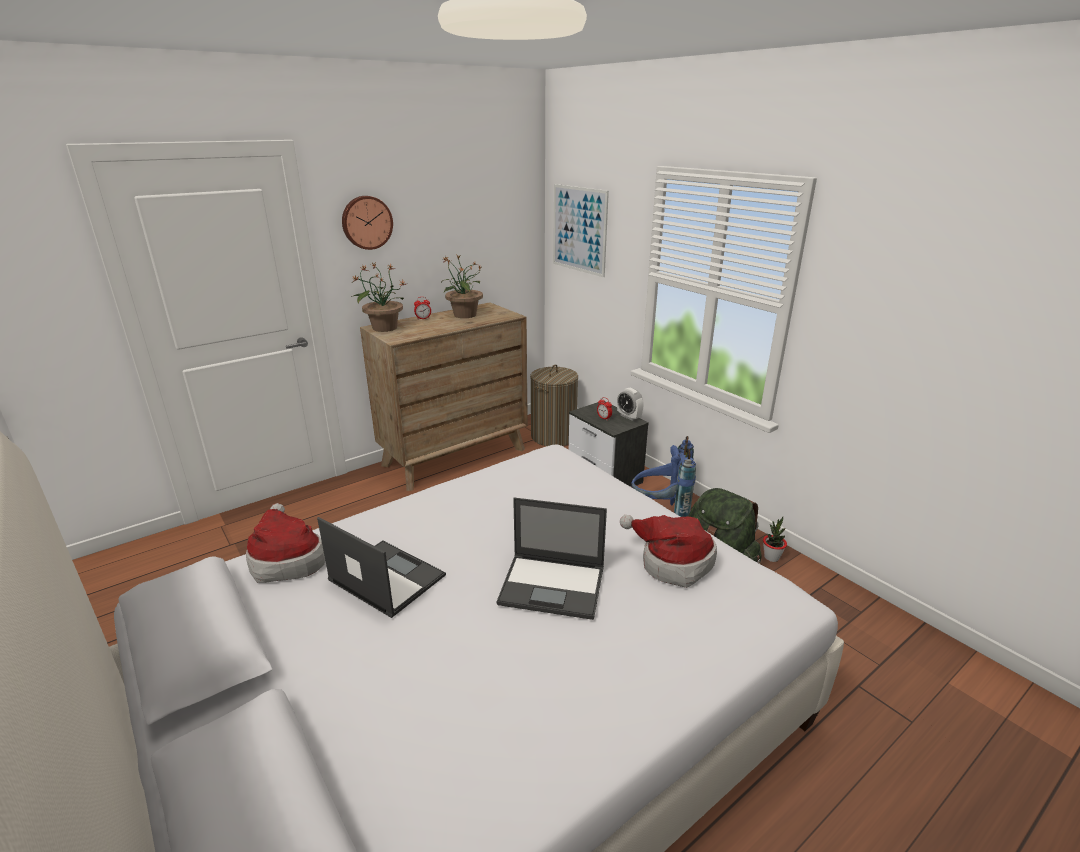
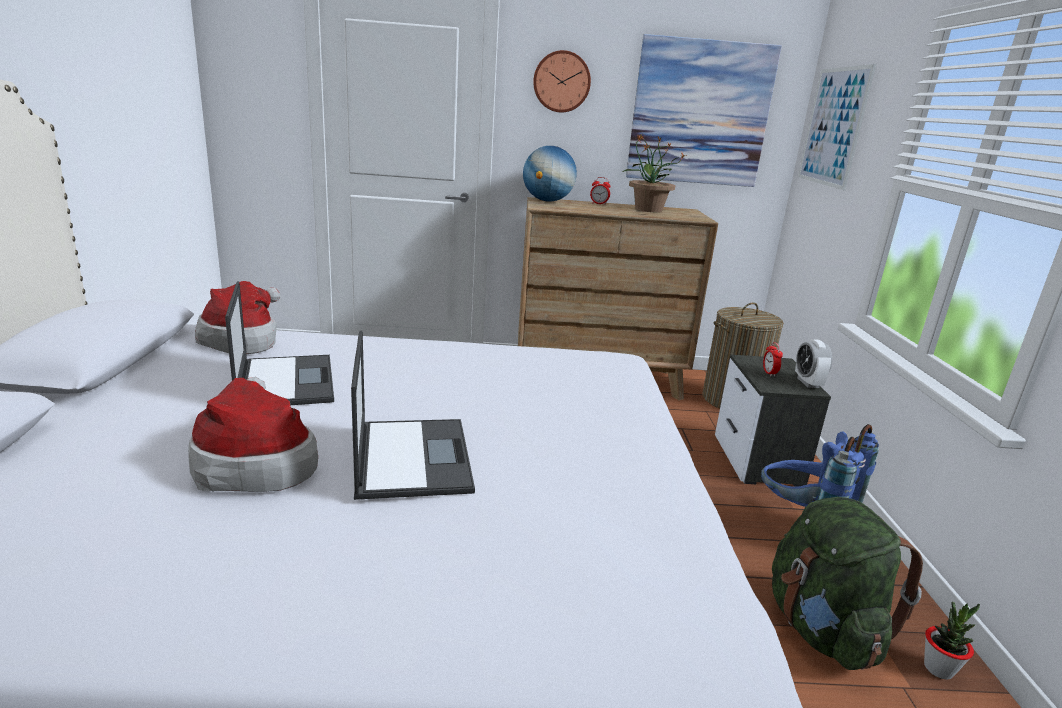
camera: 35 degrees right, 5 degrees down
potted plant [353,263,406,332] -> globe [523,146,577,202]
laptop [496,498,607,620] -> laptop turned 150 degrees counterclockwise [351,331,475,500]
hat [620,515,717,588] -> hat moved to [188,377,318,492]
none -> picture [626,34,782,187]

